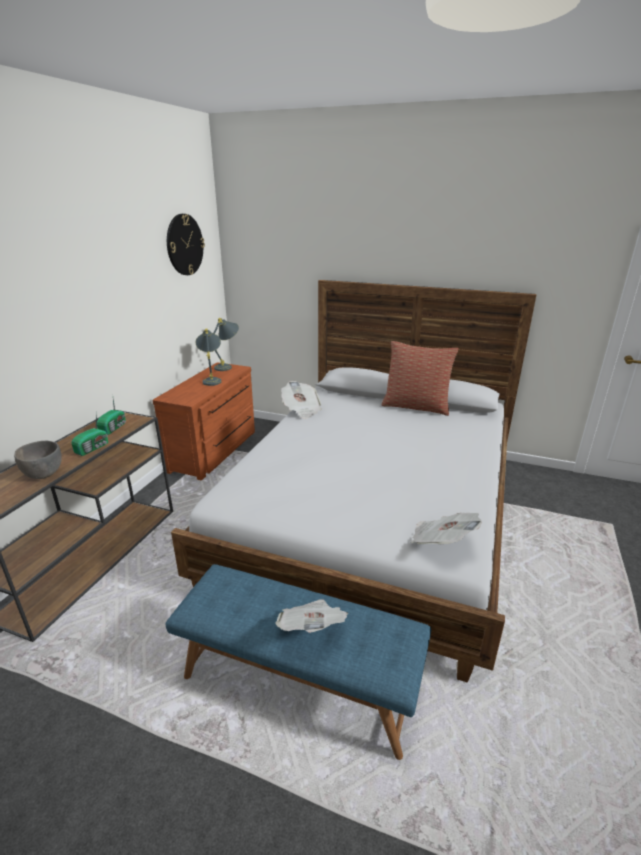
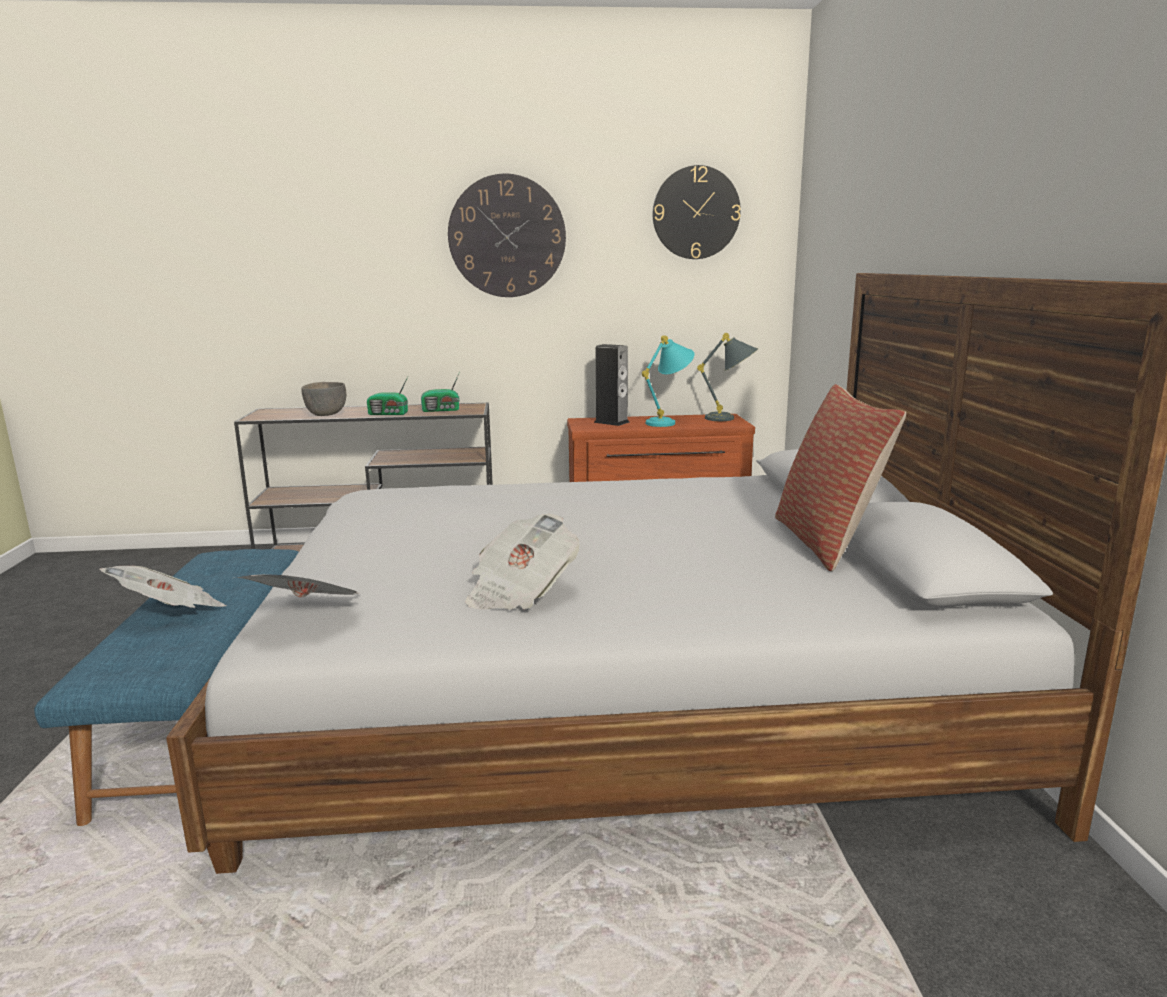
camera: 65 degrees right, 10 degrees down
grey table lamp [196,328,221,386] -> turquoise table lamp [642,335,694,427]
newspaper [281,381,322,419] -> newspaper moved to [465,514,580,610]
none -> wall clock [448,174,566,297]
none -> speaker [594,344,630,426]

